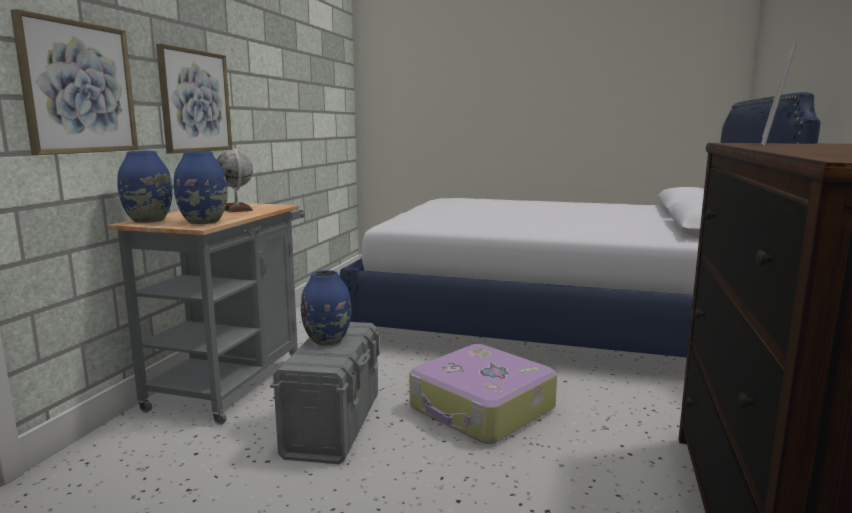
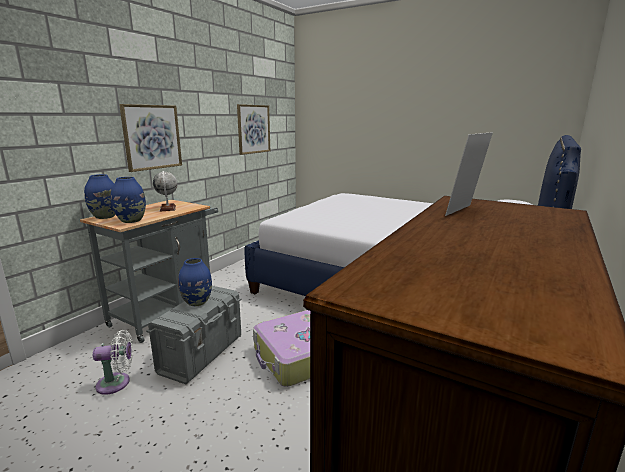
camera: 15 degrees right, 5 degrees up
picture [11,9,138,155] -> picture moved to [237,104,270,155]
none -> white fan [93,330,133,395]

